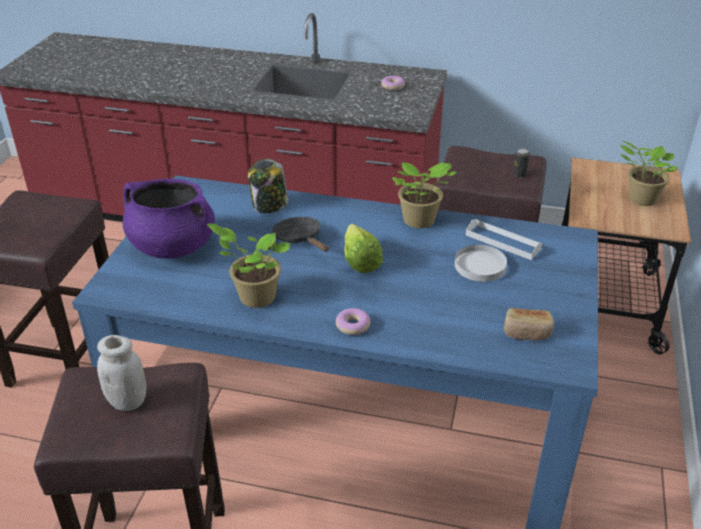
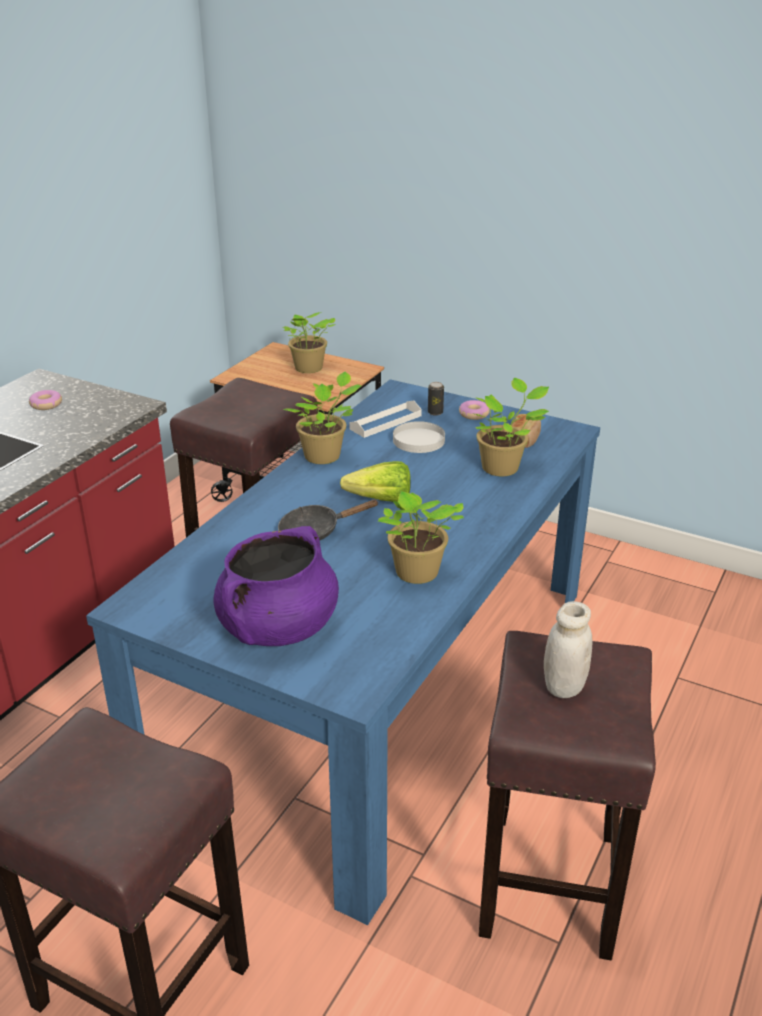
camera: 75 degrees left, 5 degrees down
jar [248,159,288,213] -> none
donut [336,308,370,335] -> donut moved to [459,400,490,420]
can [513,148,530,178] -> can moved to [428,382,444,416]
none -> potted plant [475,378,549,476]

